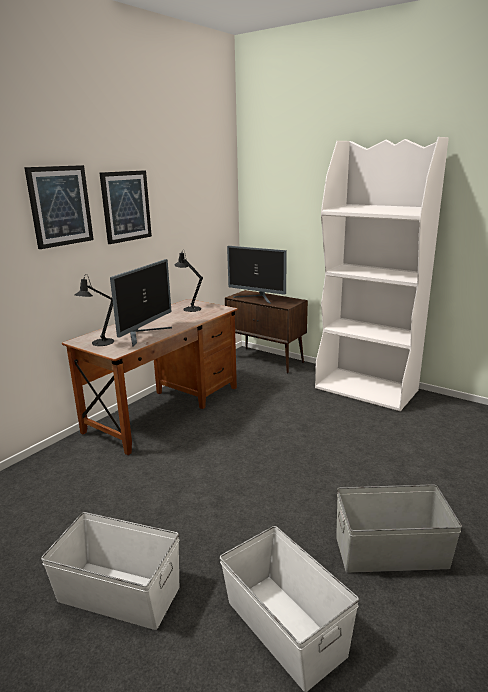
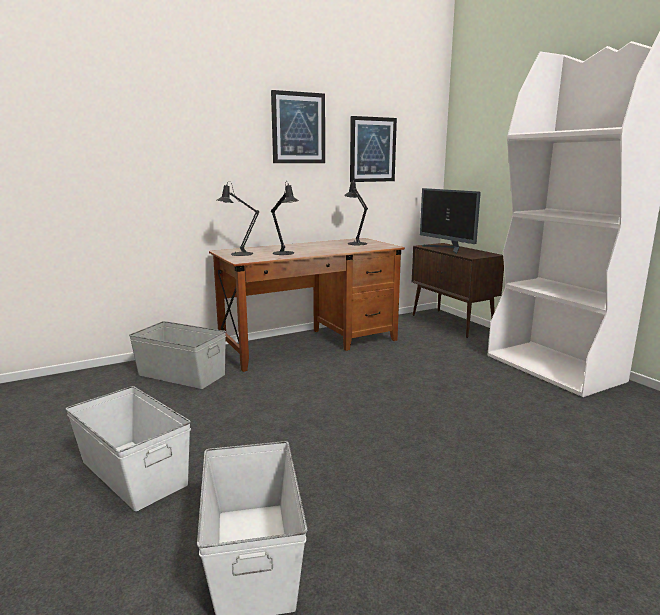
camera: 25 degrees right, 5 degrees down
picture [24,165,94,249] -> picture moved to [350,116,397,182]
monitor [110,259,172,346] -> black table lamp [271,181,299,255]
grey storage box [336,484,462,573] -> grey storage box moved to [129,321,226,389]

